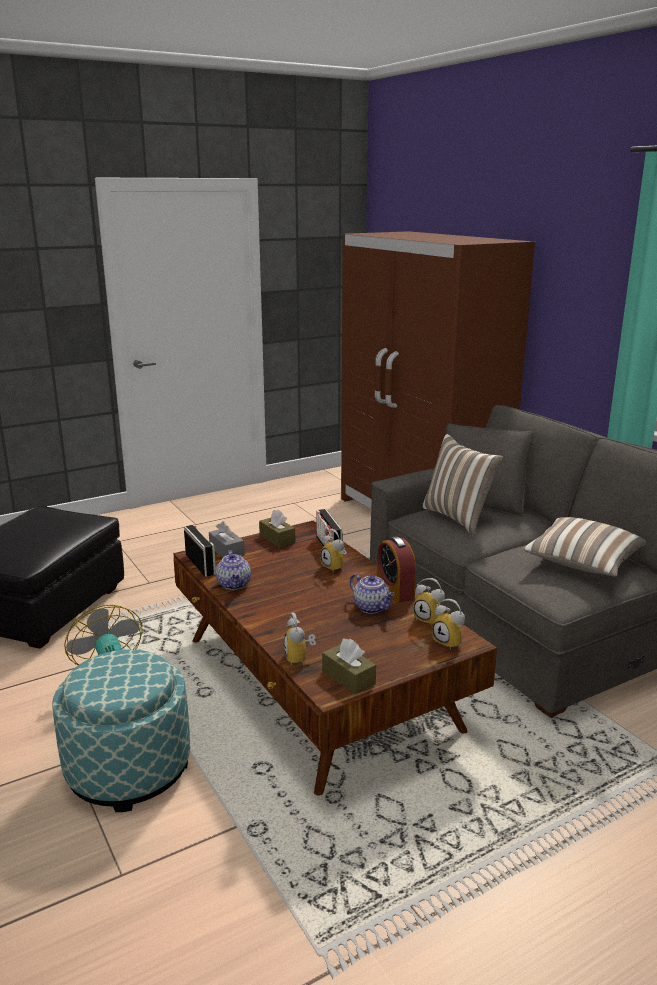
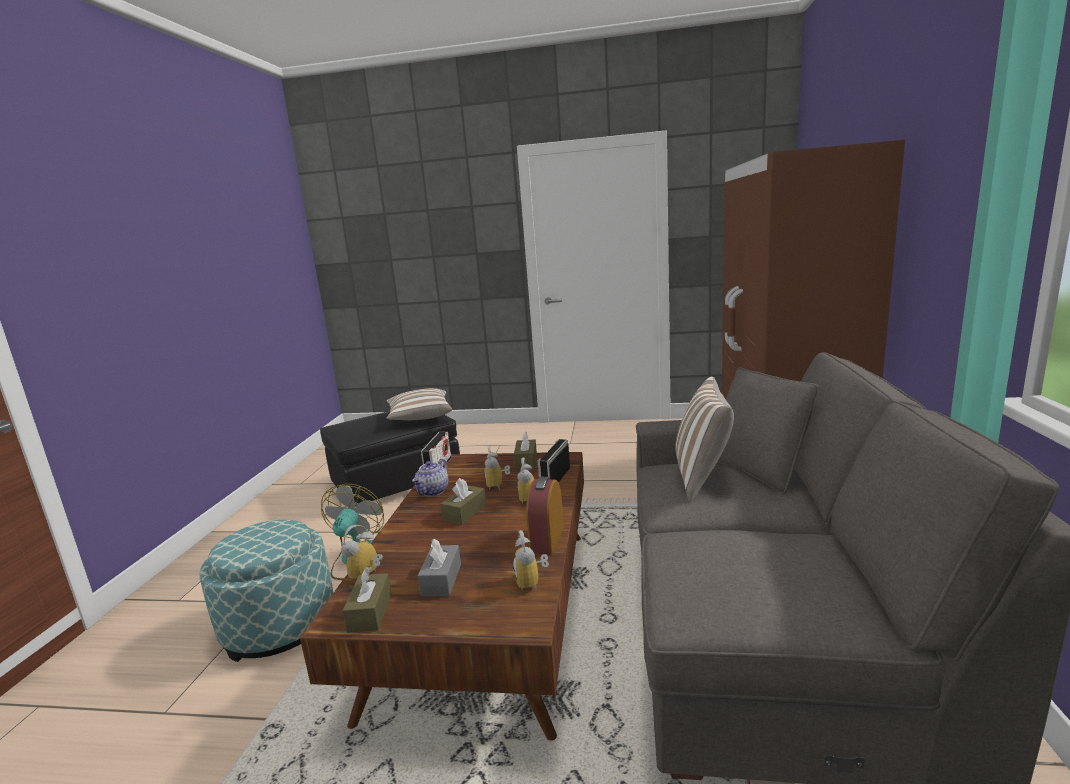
camera: 40 degrees right, 5 degrees down
grey tissue box [209,521,245,557] -> grey tissue box moved to [418,539,461,597]
teapot [350,574,395,614] -> none
alarm clock [432,599,465,650] -> alarm clock moved to [484,446,510,490]
pillow [522,517,646,577] -> pillow moved to [387,388,453,420]
none -> brown tissue box [440,478,486,525]

